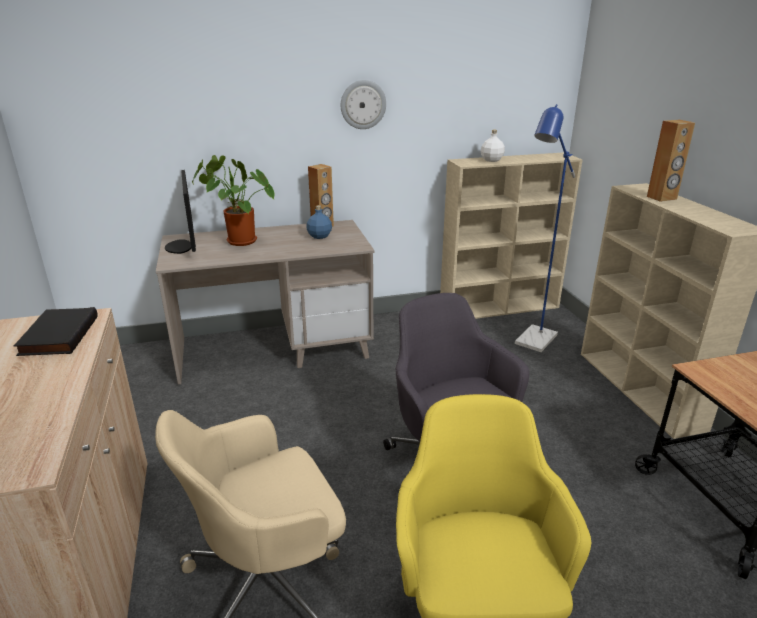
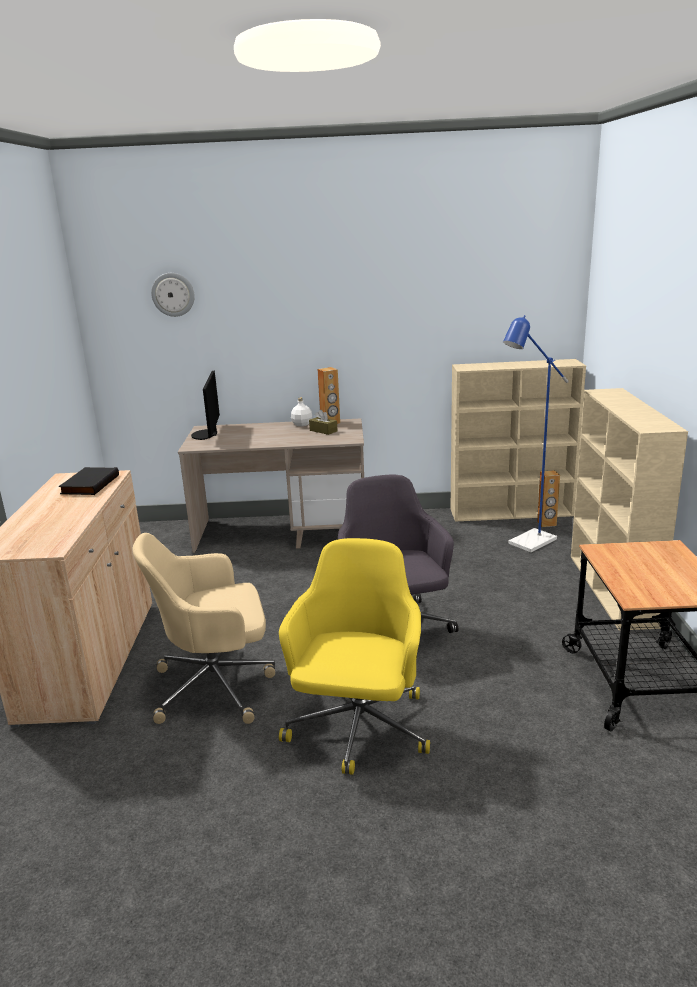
camera: 15 degrees right, 5 degrees down
potted plant [192,155,274,246] -> none
blue bottle [306,205,332,239] -> brown tissue box [309,410,338,435]
wall clock [341,80,386,129] -> wall clock moved to [151,273,195,317]
white bottle [481,130,505,162] -> white bottle moved to [291,397,312,426]
brown speaker [647,120,695,202] -> brown speaker moved to [537,470,560,527]

